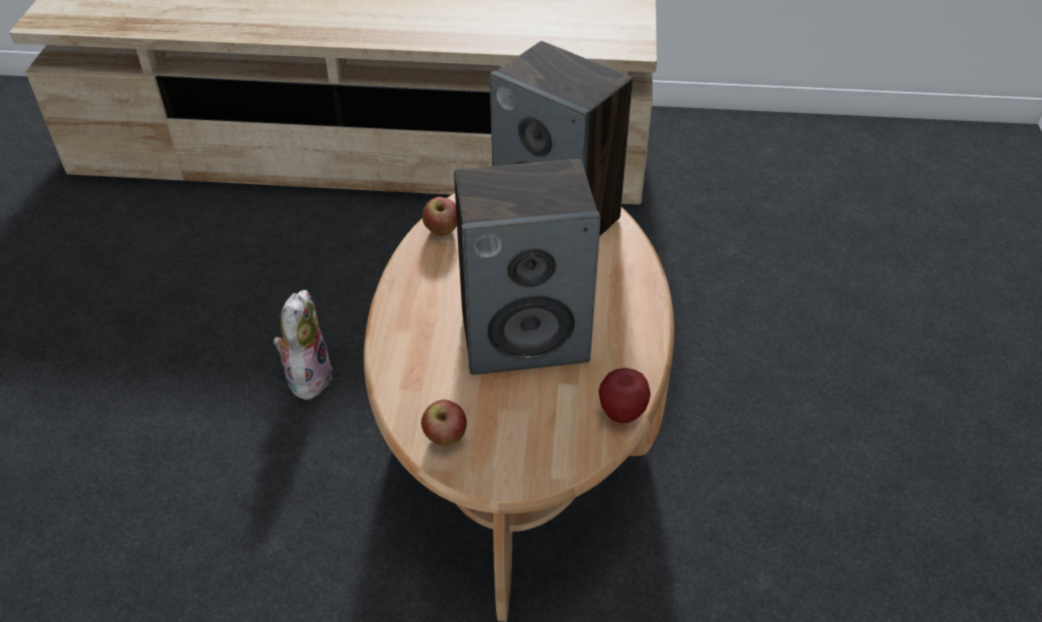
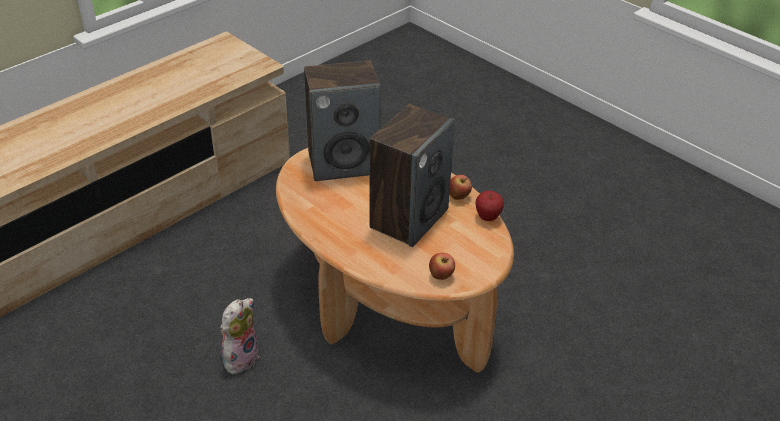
camera: 50 degrees left, 5 degrees down
plush toy [273,290,332,400] -> plush toy turned 75 degrees clockwise [220,298,259,374]
apple [422,197,457,236] -> apple moved to [450,175,472,200]

